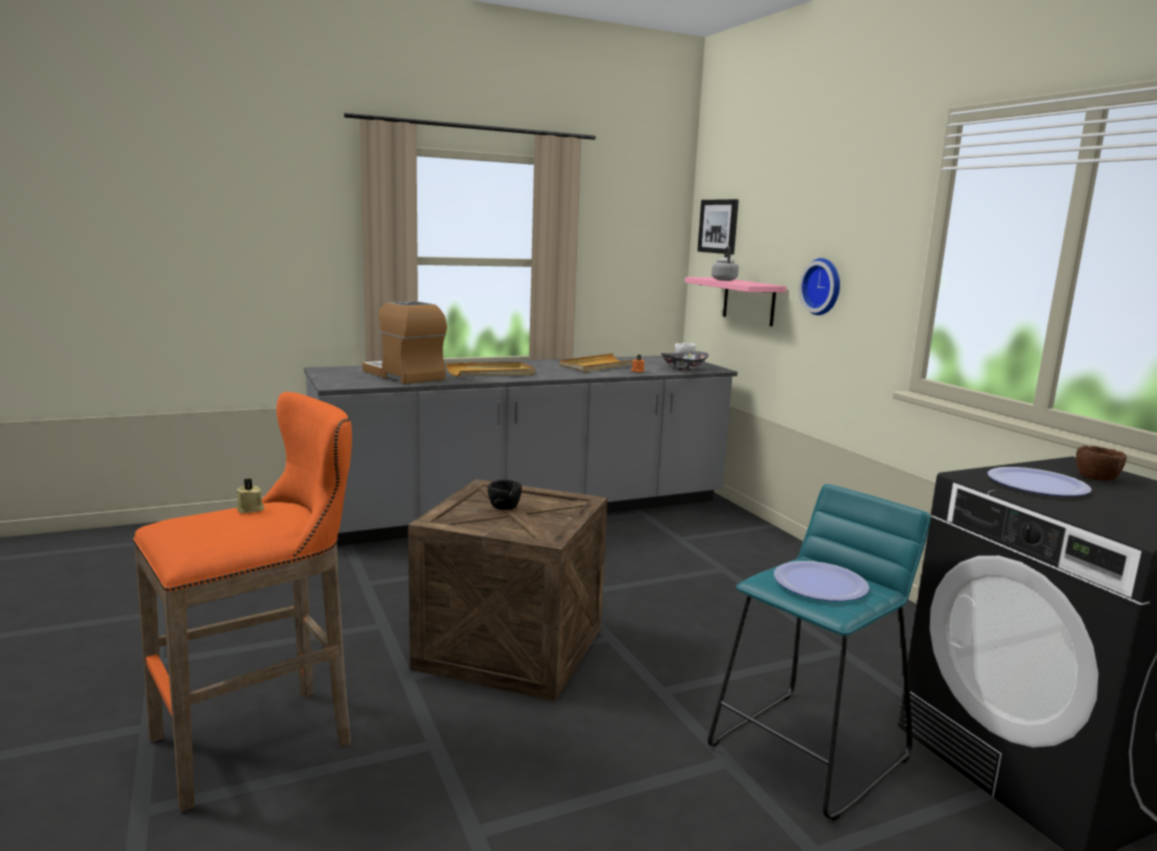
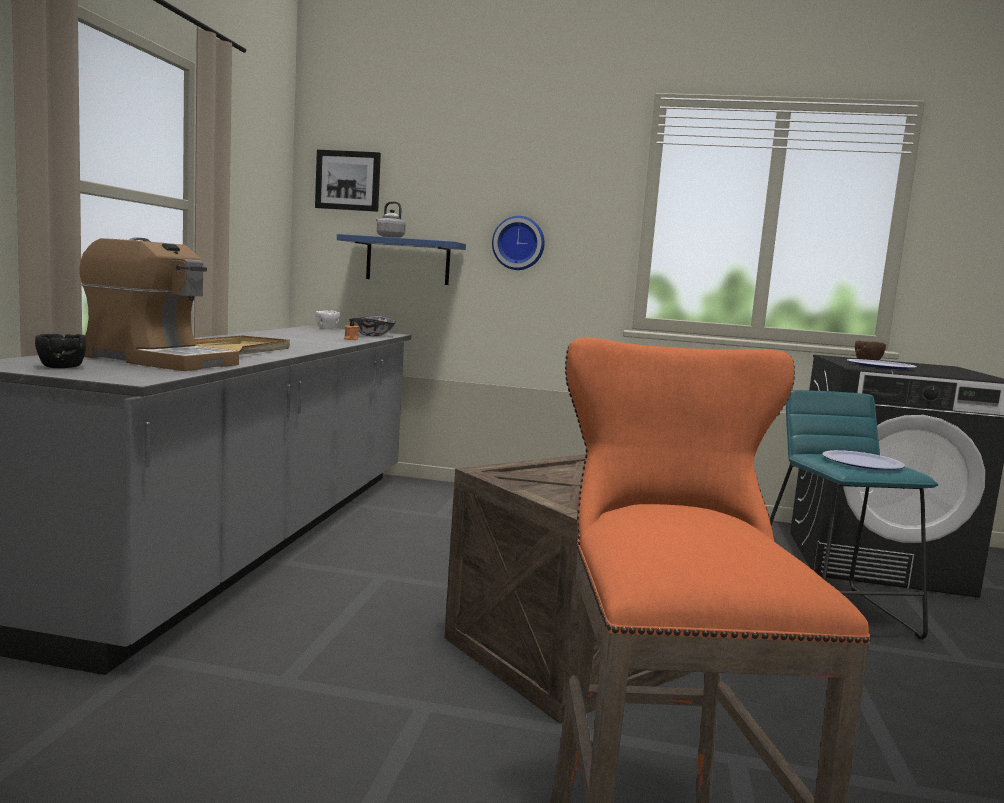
camera: 55 degrees left, 5 degrees down
beige candle [237,478,264,513] -> none
coffee machine [362,301,447,384] -> coffee machine turned 150 degrees counterclockwise [79,237,239,371]
black bowl [488,480,522,510] -> black bowl moved to [35,334,86,368]
beige tray [559,353,633,372] -> none
pink shelf [685,277,786,326] -> blue shelf [337,234,466,285]

